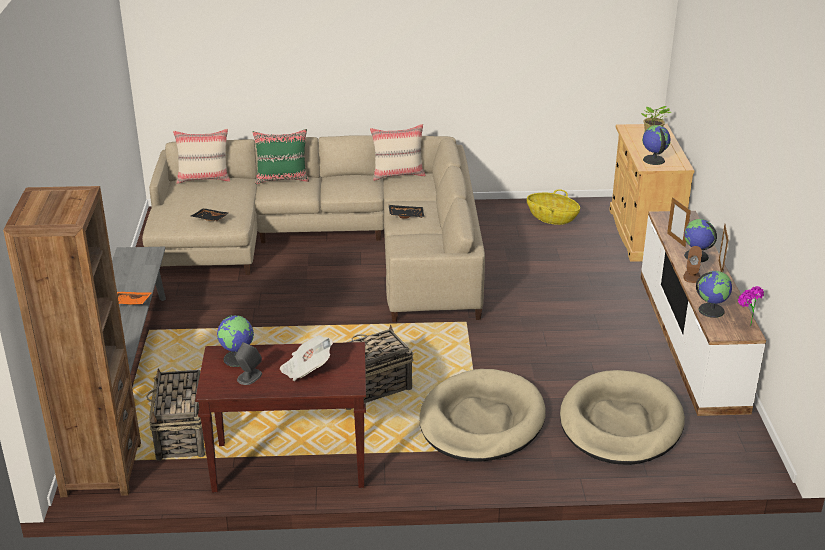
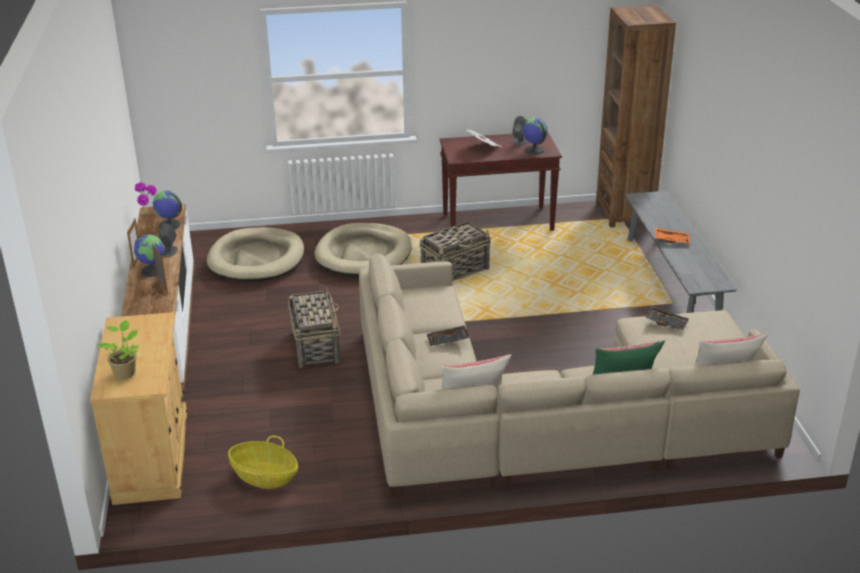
camera: 175 degrees right, 0 degrees up
basket [146,368,205,461] -> basket moved to [288,286,341,368]
globe [642,125,670,165] -> none
brown speaker [684,246,702,283] -> grey speaker [158,224,178,257]

